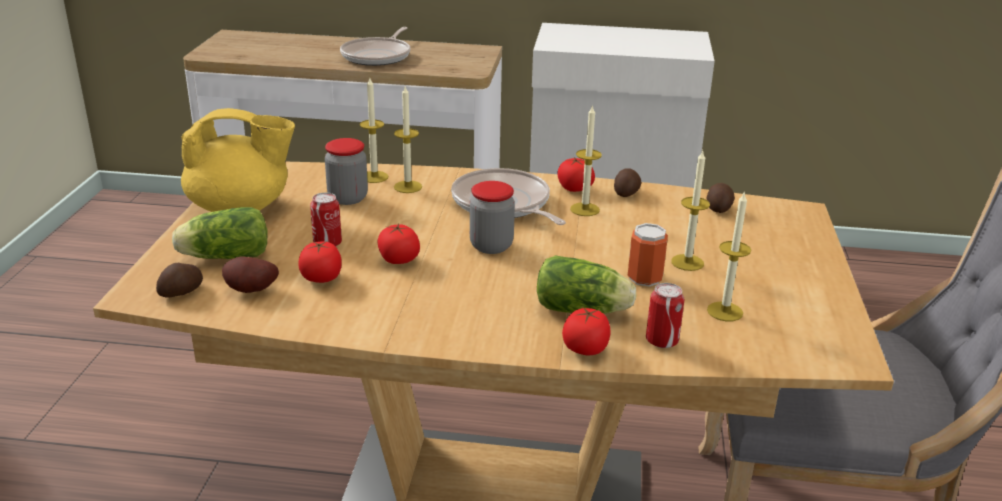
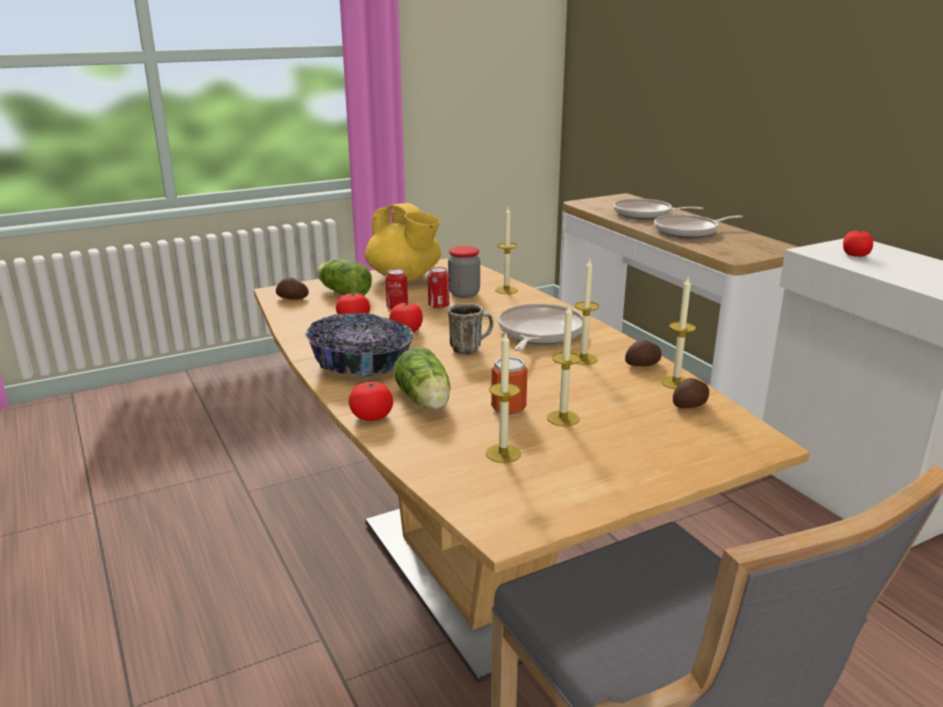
camera: 55 degrees right, 5 degrees down
potato [222,257,279,293] -> none
candle [394,86,422,193] -> candle moved to [661,278,696,389]
jar [470,181,515,254] -> mug [448,303,494,354]
tomato [557,157,595,192] -> tomato moved to [843,230,873,257]
can [646,283,684,348] -> can moved to [428,267,450,309]
none -> bowl [305,313,415,376]
none -> frying pan [613,199,703,219]

